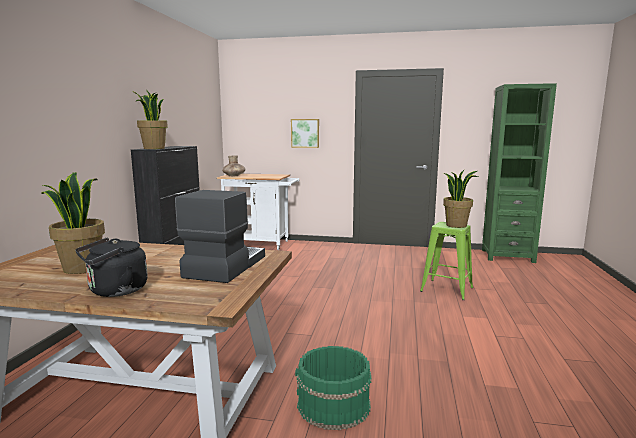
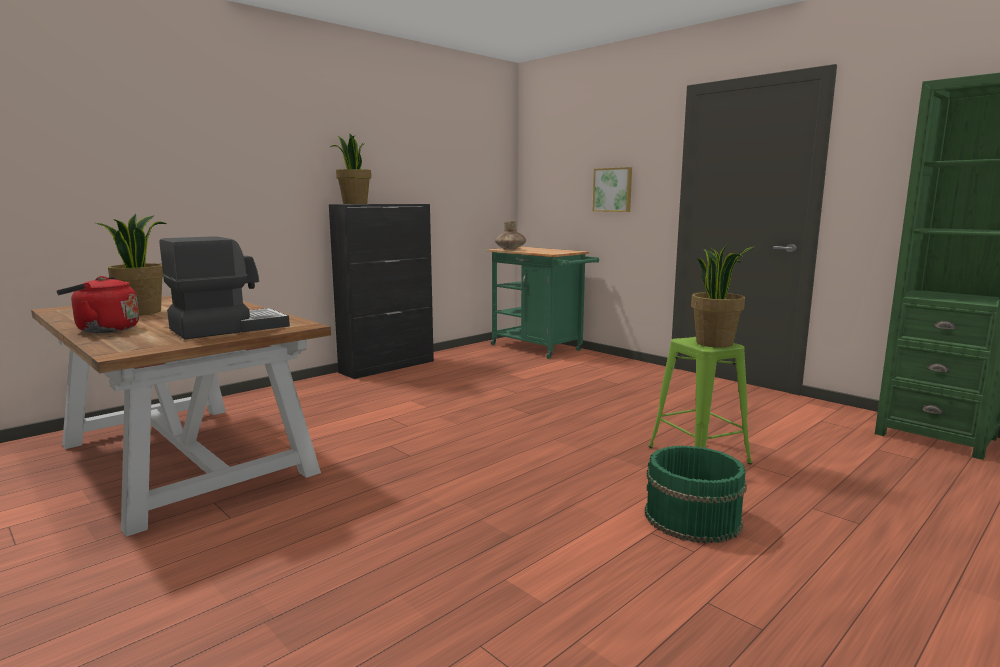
camera: 35 degrees right, 0 degrees up
black kettle [75,237,148,297] -> red kettle [56,276,139,333]
white cart [217,173,299,250] -> green cart [486,247,599,359]
green bucket [295,346,372,430] -> green bucket moved to [645,445,747,543]

